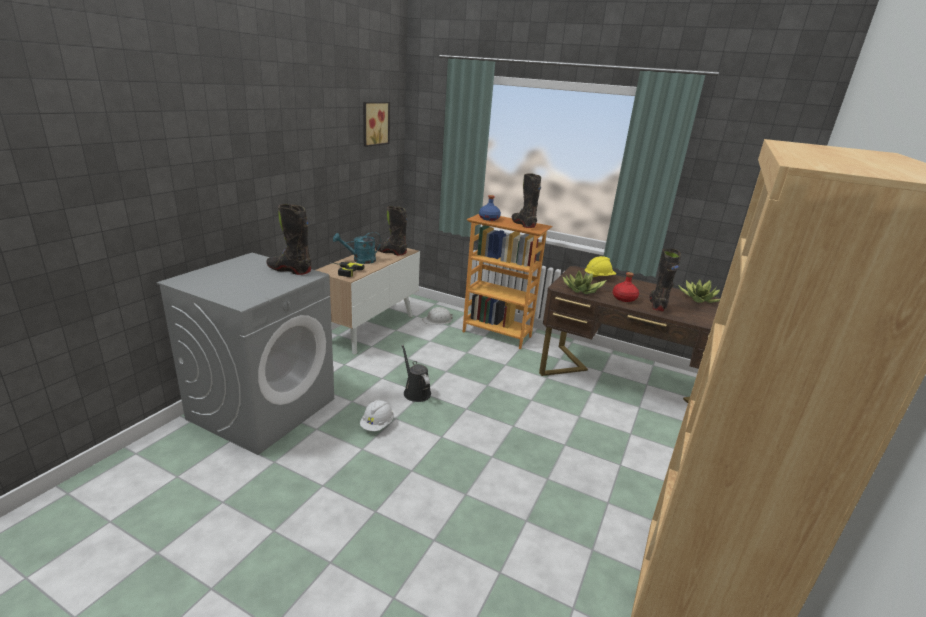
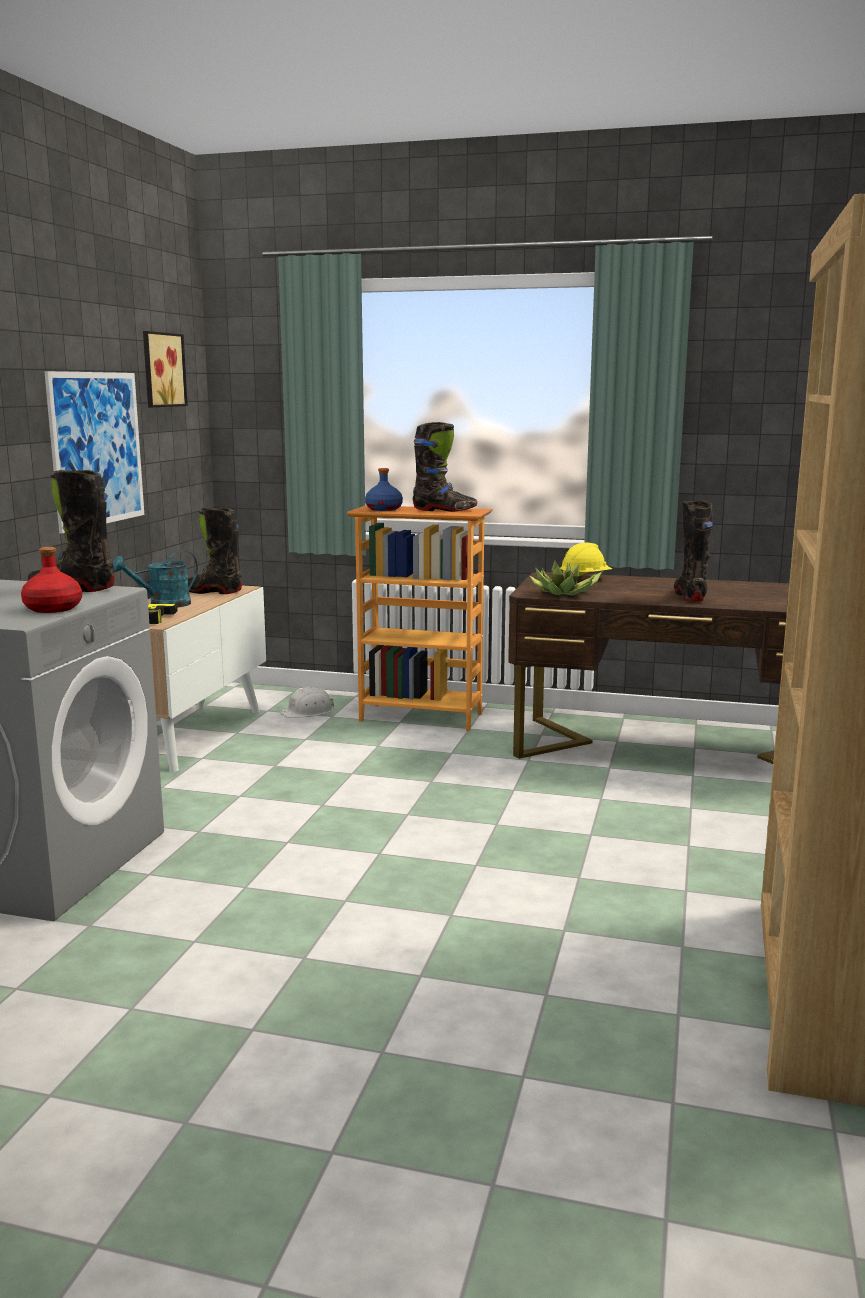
camera: 10 degrees left, 10 degrees down
white hard hat [360,399,394,431] -> none
black watering can [402,345,431,402] -> none
black boot [512,173,541,228] -> black boot turned 135 degrees clockwise [413,422,477,512]
red bottle [612,272,639,302] -> red bottle moved to [21,547,82,613]
potted plant [678,280,720,303] -> none
none -> picture [44,371,144,533]

